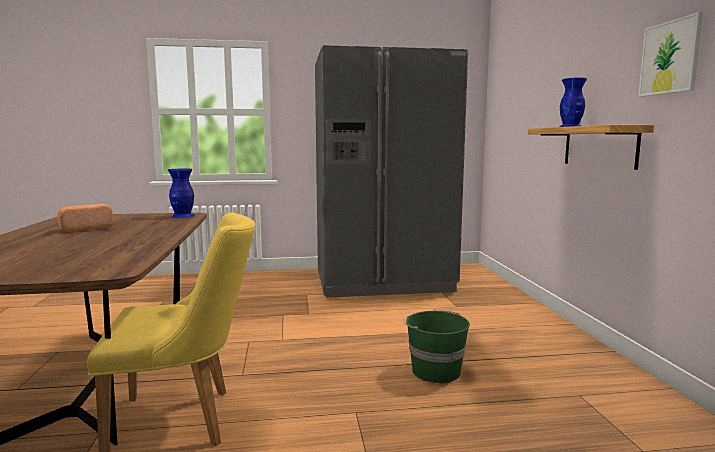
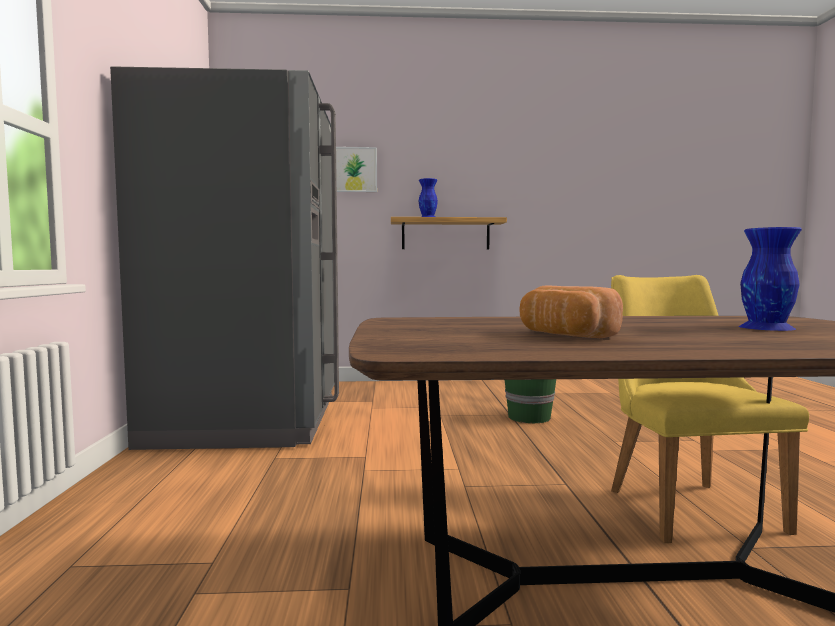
camera: 85 degrees left, 5 degrees down
blue vase [168,169,195,218] -> blue vase moved to [739,227,802,331]
picture [638,12,703,97] -> picture moved to [336,147,377,192]

